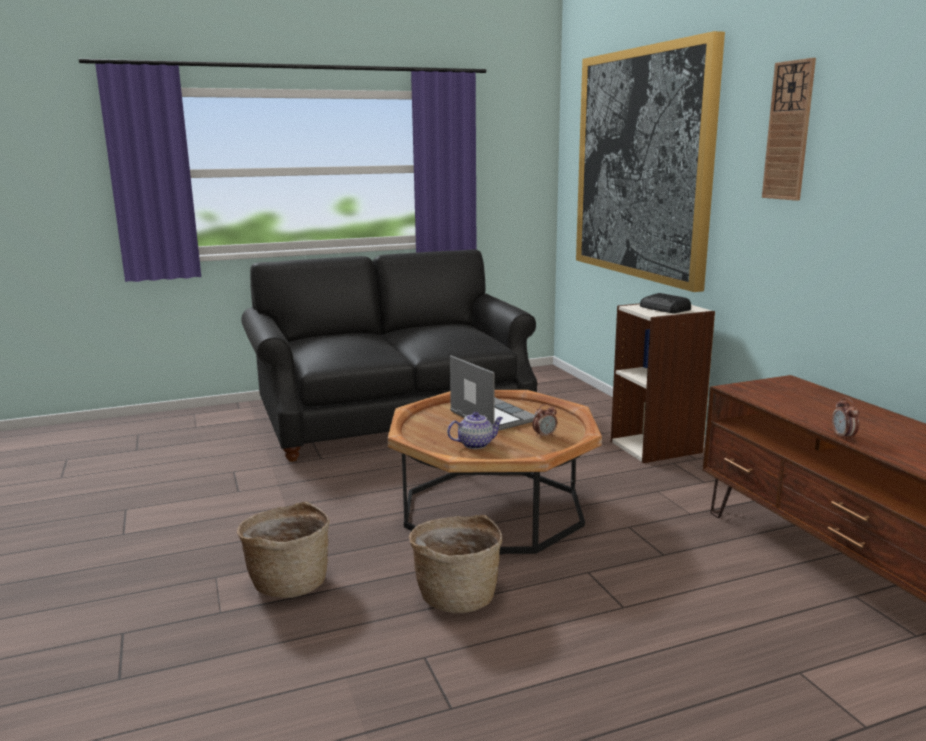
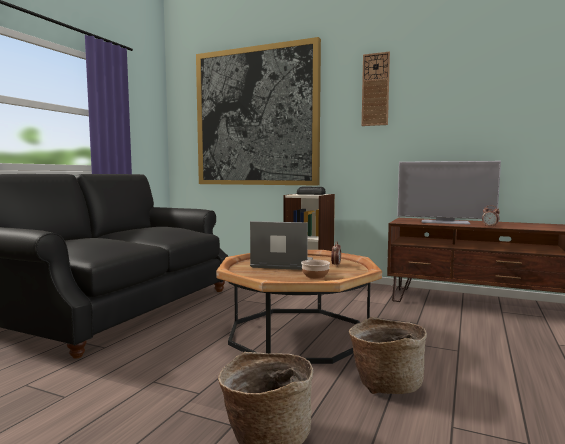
camera: 45 degrees left, 10 degrees down
teapot [447,412,503,449] -> bowl [301,260,330,279]
none -> television [397,161,501,225]

